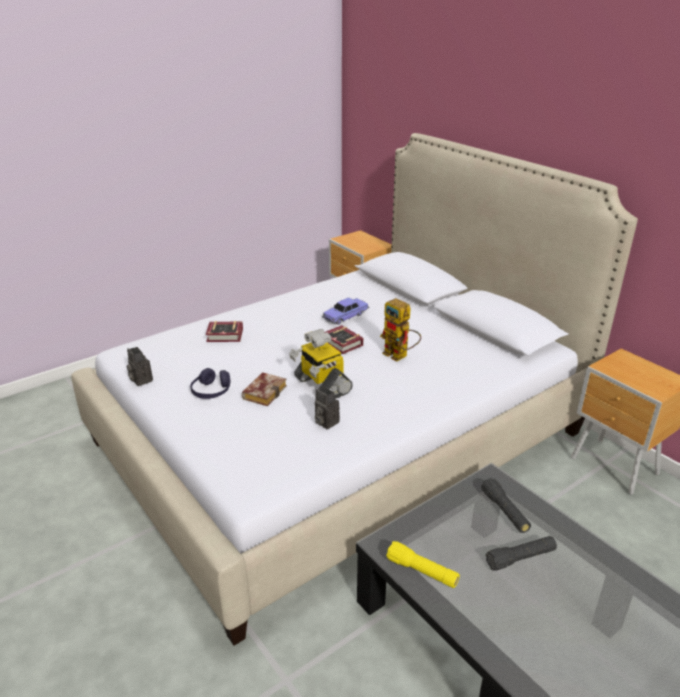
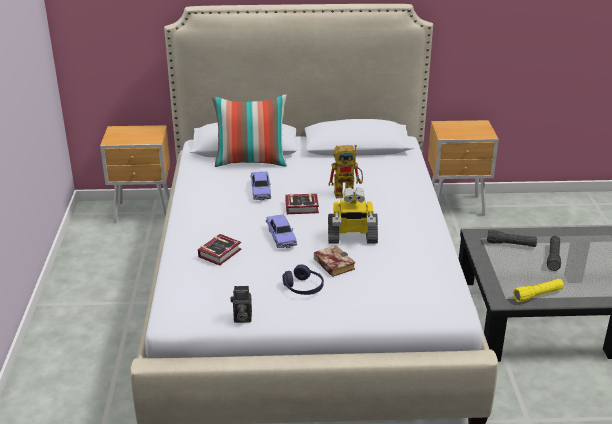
camera: 55 degrees left, 0 degrees up
camera [315,387,340,429] -> none
none -> pillow [212,94,287,167]
none -> toy car [266,215,297,248]

